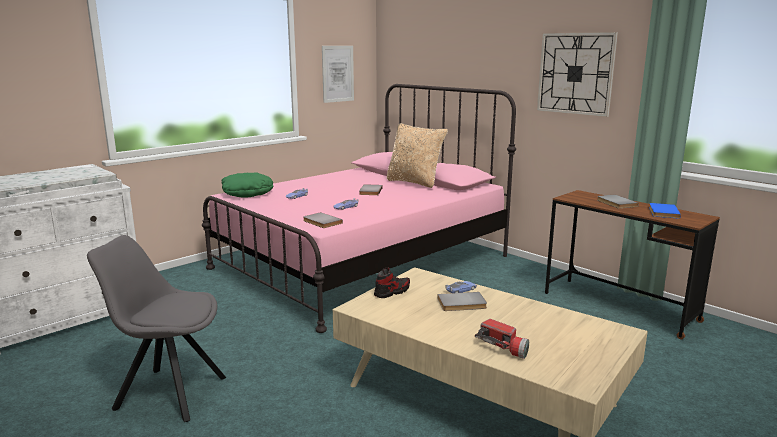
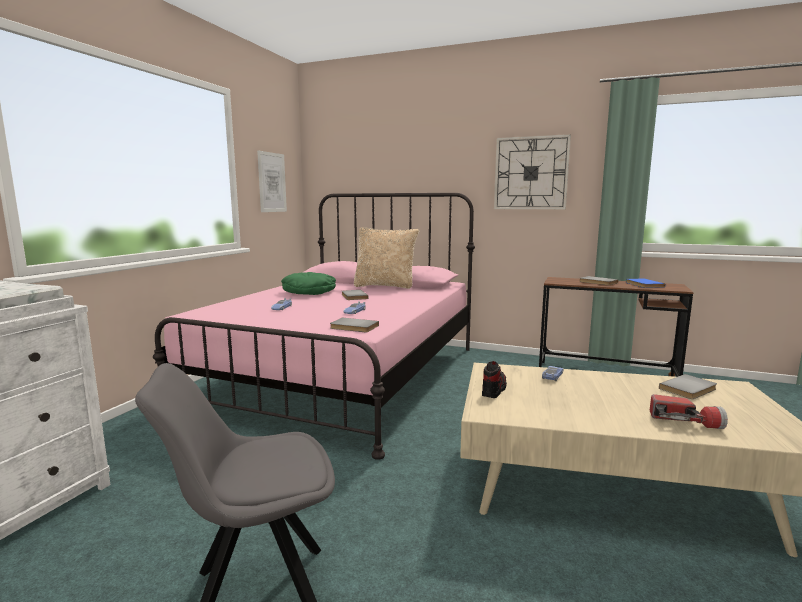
camera: 25 degrees left, 5 degrees down
green pillow [221,172,273,197] -> green pillow moved to [281,272,336,295]
grey book [437,292,487,311] -> grey book moved to [659,374,717,399]

